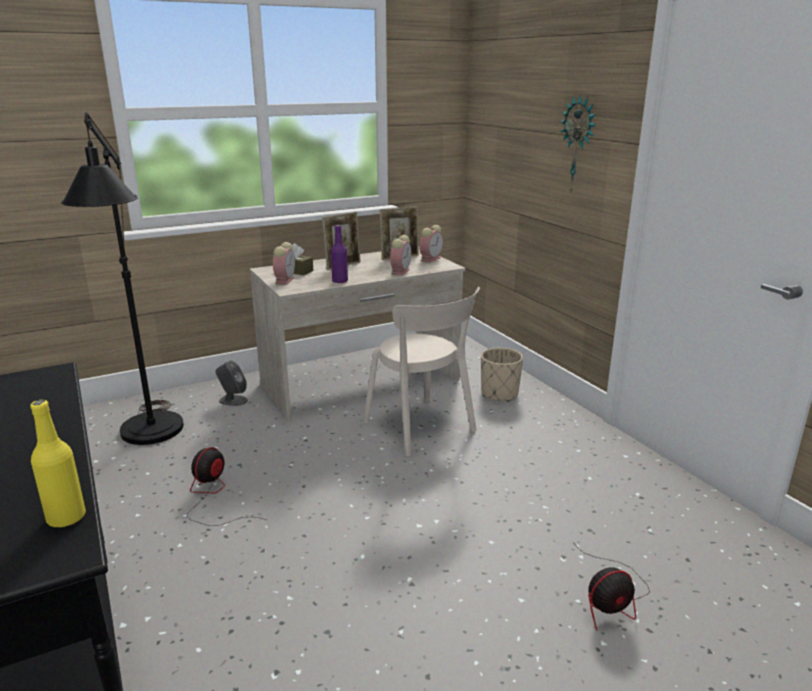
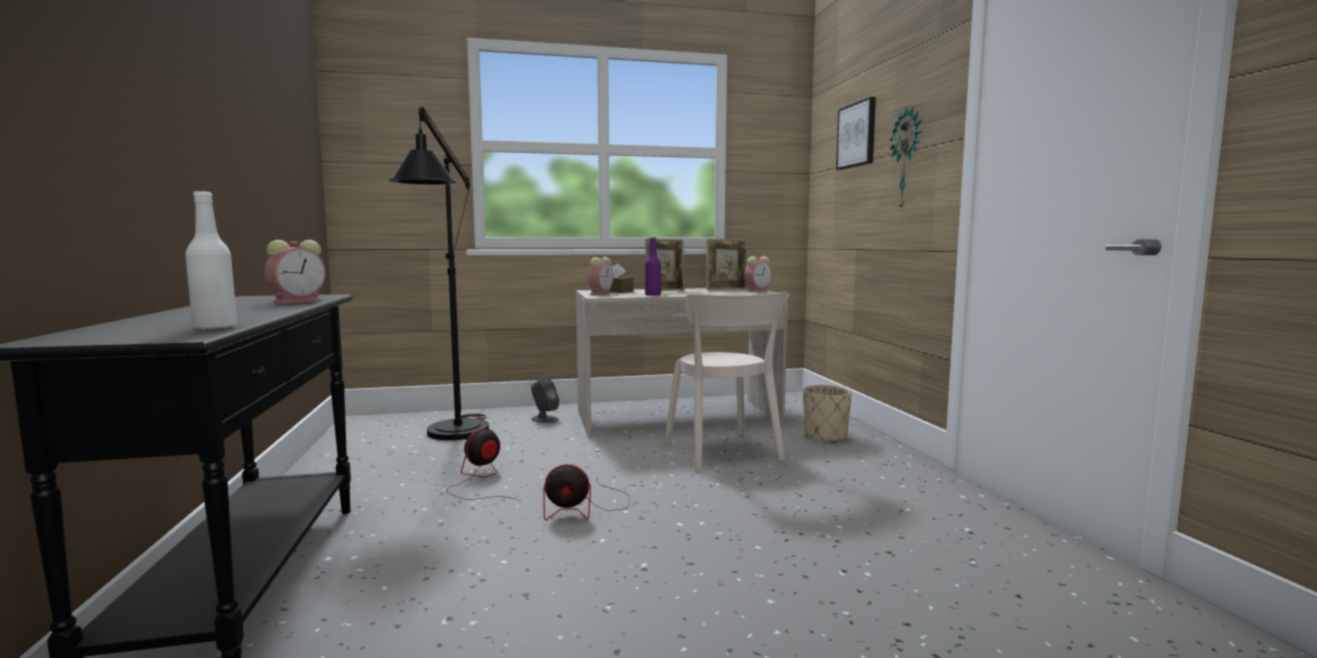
camera: 15 degrees right, 15 degrees down
yellow bottle [30,400,86,528] -> white bottle [185,191,237,330]
alarm clock [390,235,411,276] -> alarm clock moved to [265,240,326,304]
fan [573,542,650,631] -> fan moved to [543,464,630,521]
none -> picture [836,97,876,170]

